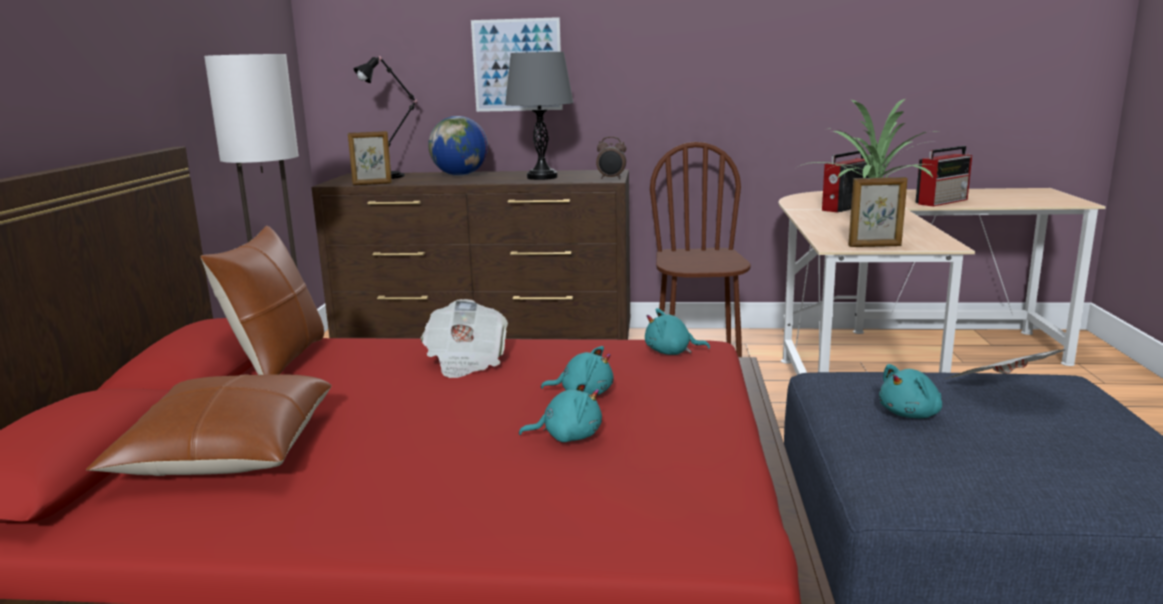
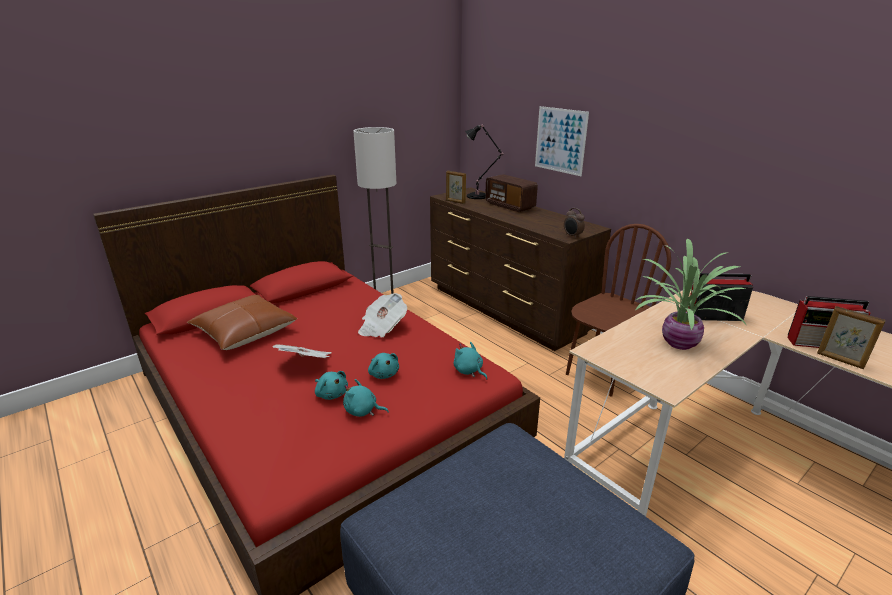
camera: 45 degrees right, 10 degrees up
brown pillow [201,226,324,375] -> none
globe [428,116,488,176] -> radio [485,174,538,212]
grey table lamp [505,52,574,180] -> none
picture frame [848,177,907,247] -> picture frame moved to [817,306,886,369]
turquoise plush toy [879,364,942,418] -> turquoise plush toy moved to [343,379,389,417]
newspaper [944,349,1065,379] -> newspaper moved to [273,344,332,358]

